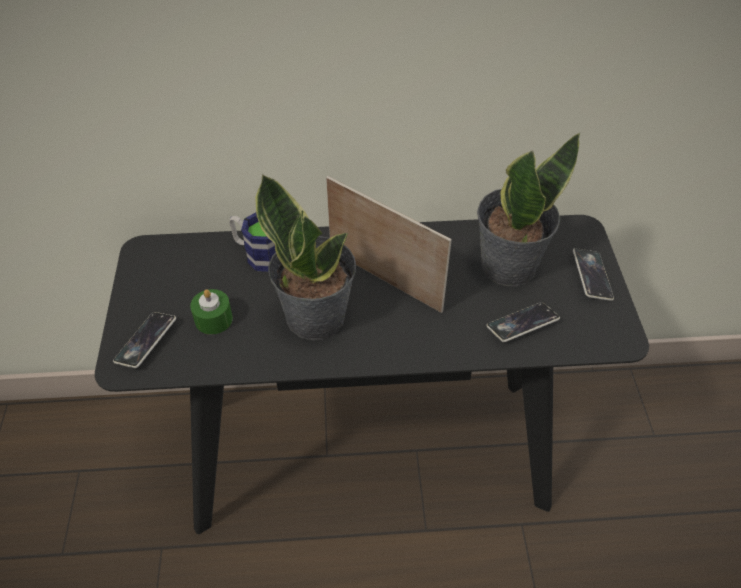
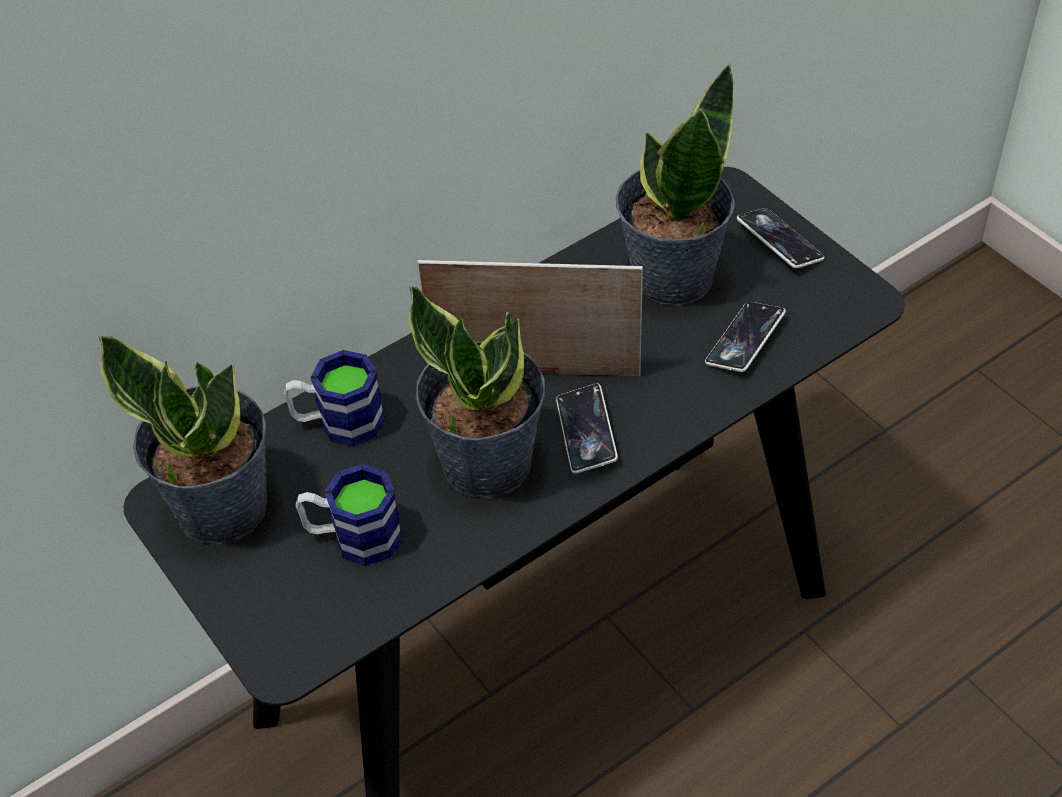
camera: 30 degrees left, 0 degrees up
phone [113,312,176,368] -> phone moved to [556,383,618,474]
green candle [190,289,233,335] -> mug [295,464,403,566]
none -> potted plant [99,335,267,545]

